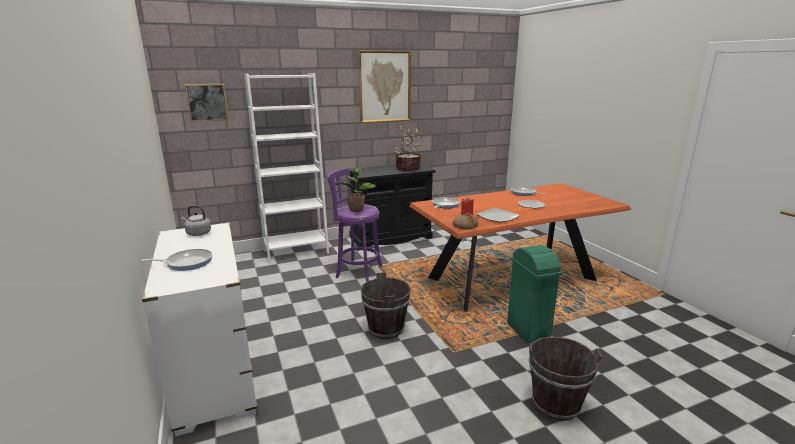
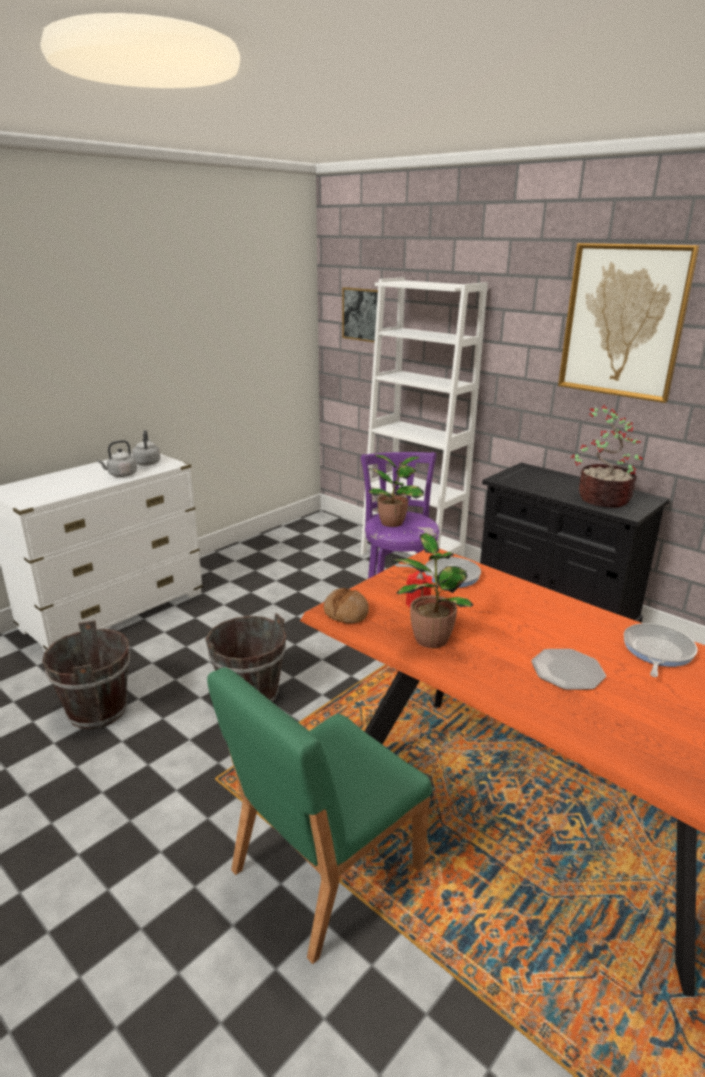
camera: 65 degrees right, 5 degrees up
frying pan [140,249,213,271] -> none
plate [476,208,520,222] -> potted plant [392,533,473,648]
green trash can [507,245,562,344] -> green chair [207,667,432,964]
brown bucket [528,337,602,421] -> brown bucket moved to [42,621,130,729]
none -> grey kettle [97,440,137,477]

